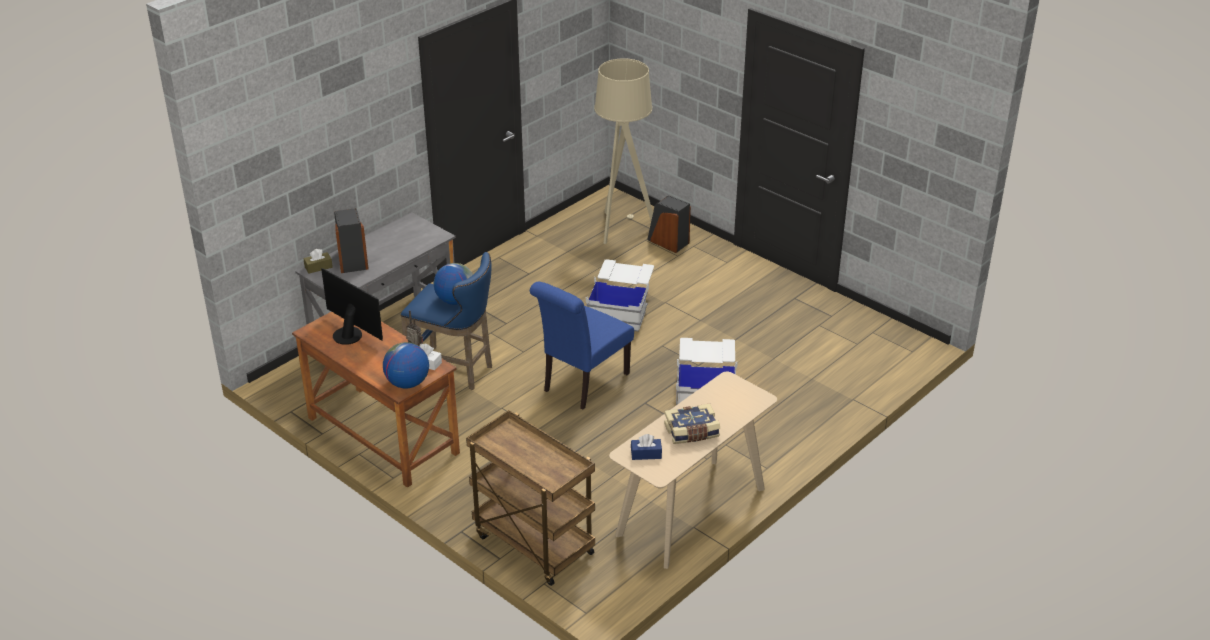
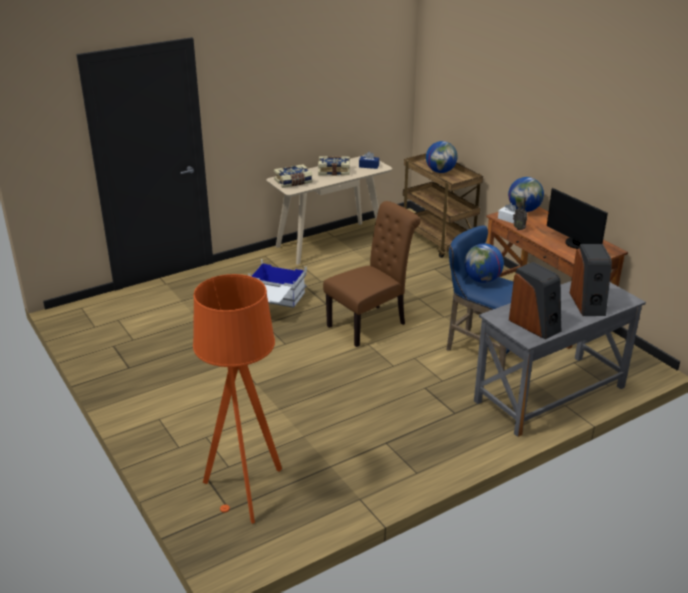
camera: 165 degrees left, 5 degrees down
brown tissue box [303,249,333,274] -> none
blue chair [530,282,634,409] -> brown chair [323,201,421,347]
white storage box [586,259,654,332] -> none
beige floor lamp [594,58,653,244] -> orange floor lamp [193,274,282,524]
speaker [647,196,691,253] -> speaker moved to [509,262,561,340]
none -> book [274,164,313,188]
none -> globe [426,141,458,173]

